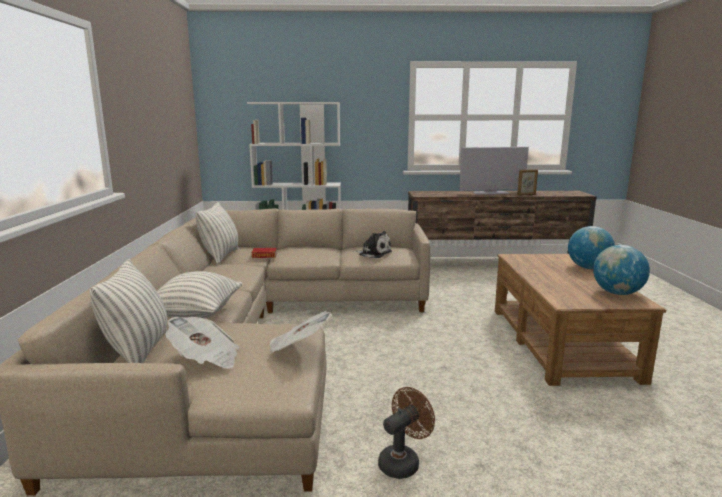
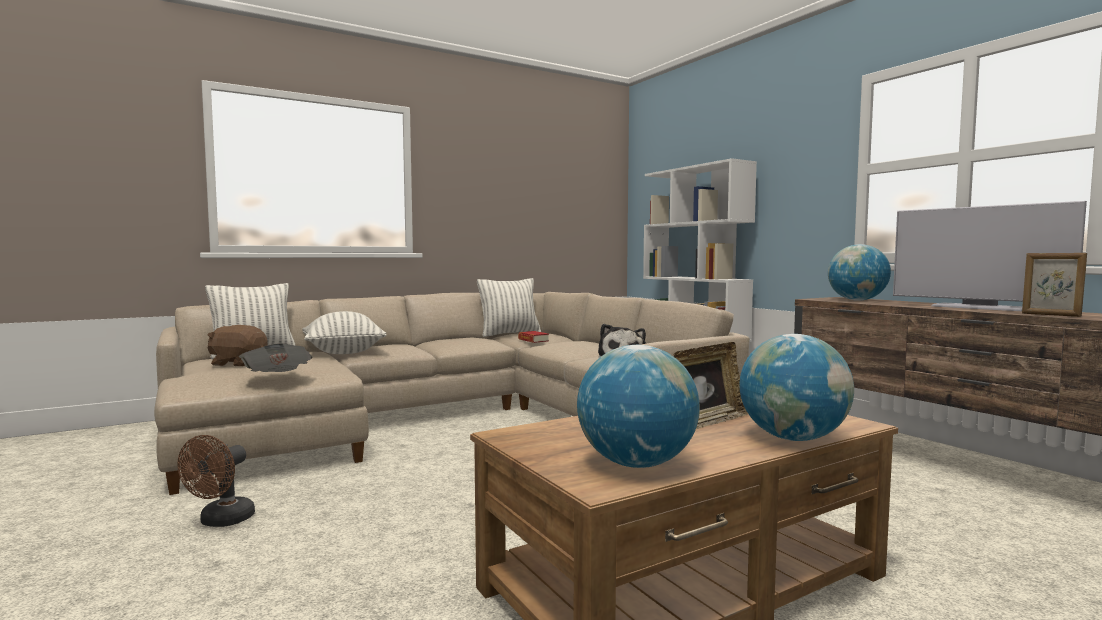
camera: 60 degrees right, 10 degrees down
newspaper [165,317,239,369] -> brown plush toy [208,325,268,366]
brown fan [378,387,435,479] -> brown fan turned 90 degrees clockwise [177,435,255,527]
none -> picture frame [673,342,748,429]
none -> globe [828,244,891,301]

